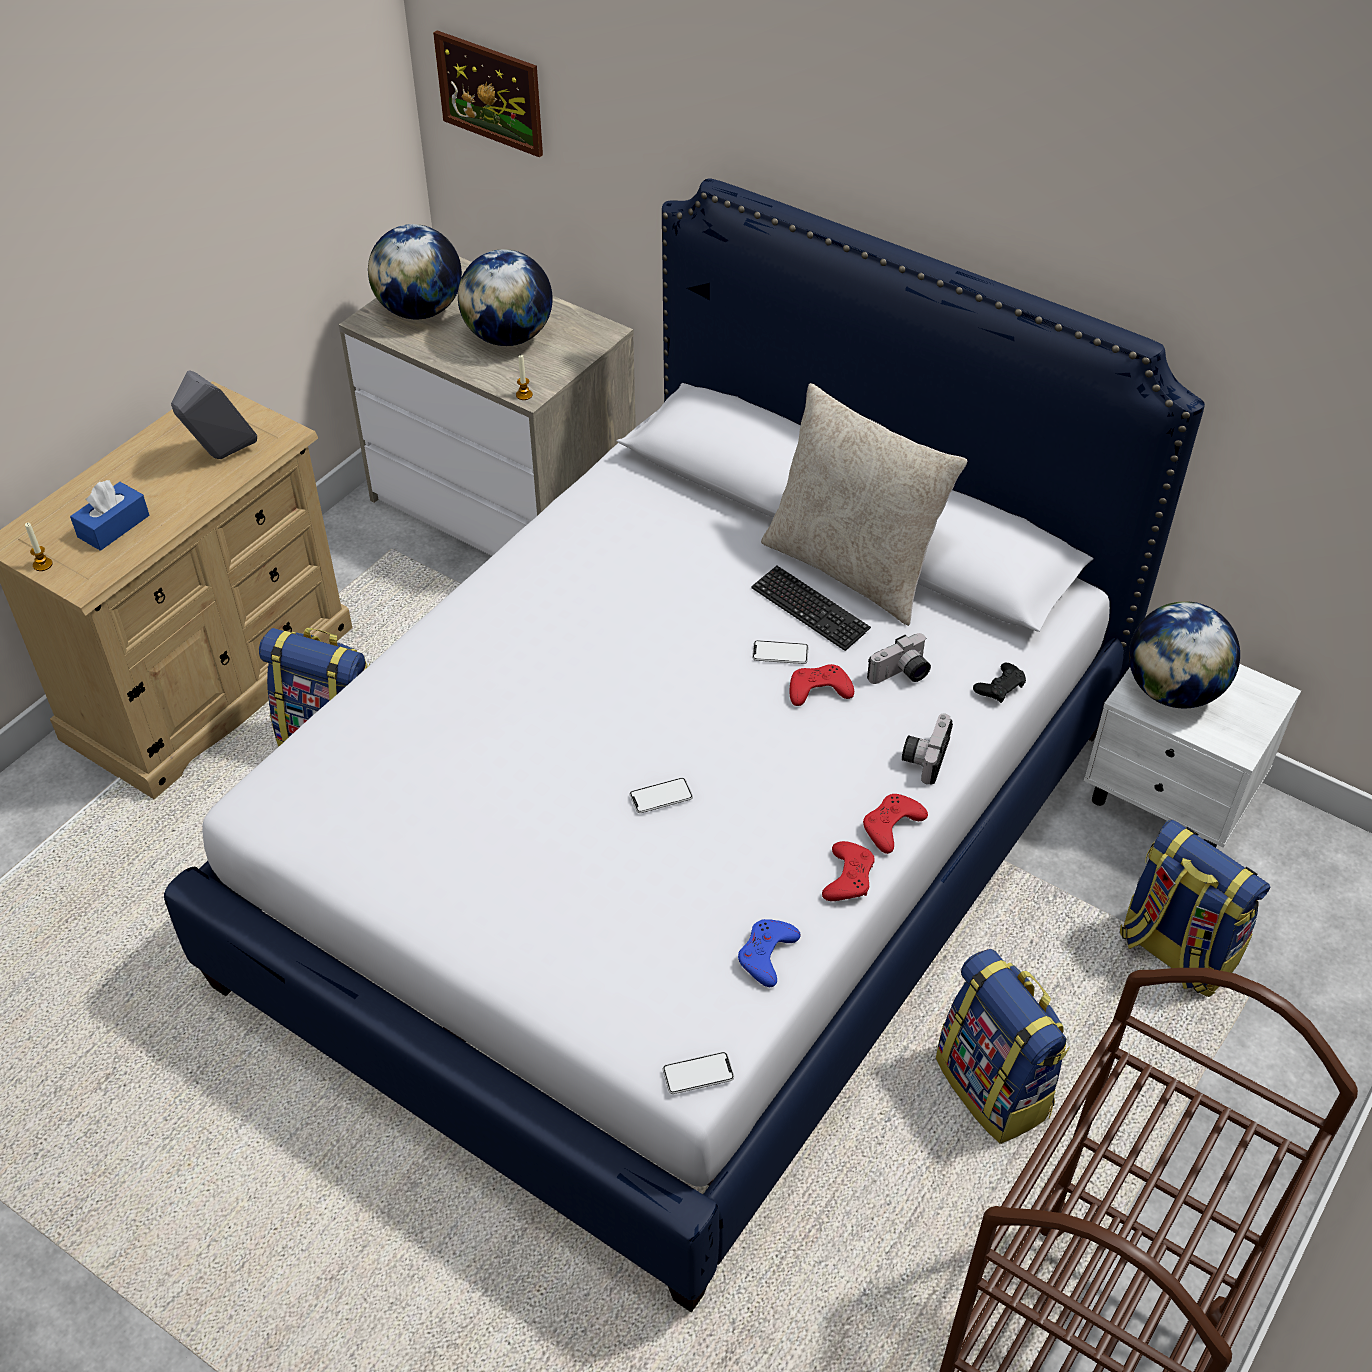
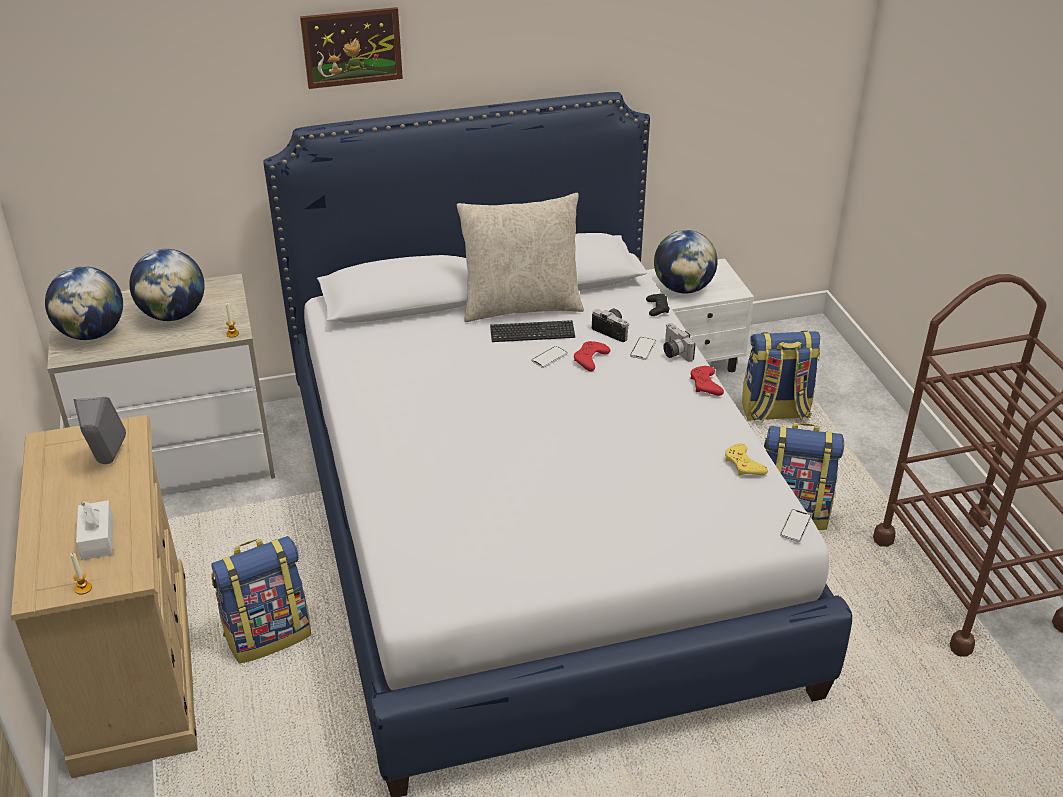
camera: 50 degrees left, 10 degrees down
blue tissue box [70,480,149,551] -> white tissue box [76,501,113,560]
picture [433,30,543,158] -> picture moved to [300,7,403,89]
phone [630,778,693,813] -> phone moved to [630,337,656,360]
blue game controller [738,919,801,987] -> yellow game controller [725,444,768,476]
red game controller [822,841,875,901] -> none
camera [867,633,931,684] -> camera turned 60 degrees counterclockwise [592,309,629,342]

